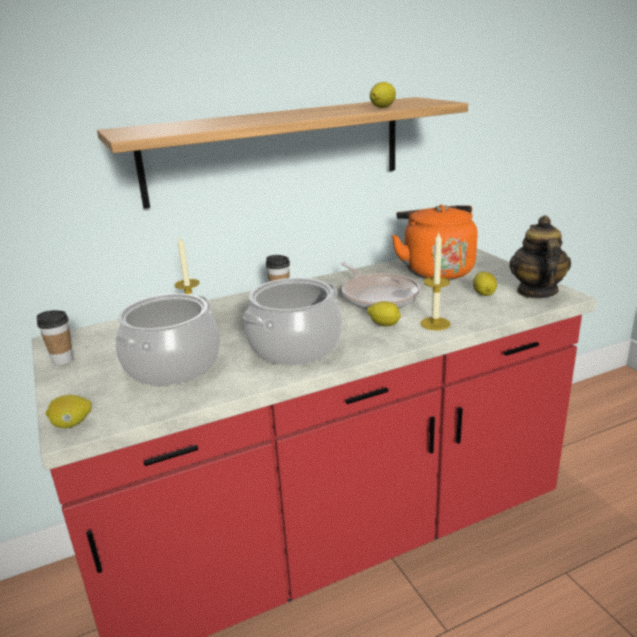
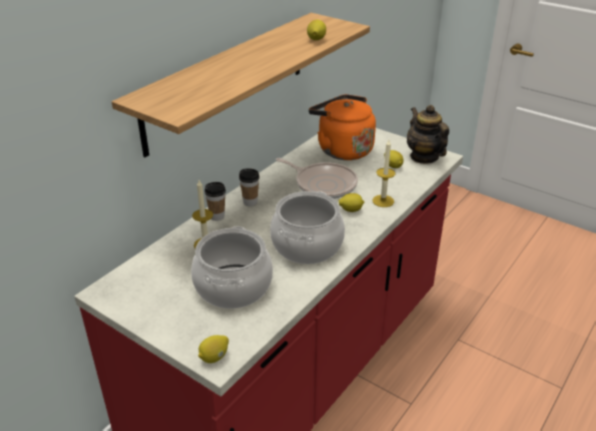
camera: 30 degrees left, 10 degrees up
cup [37,310,73,365] -> cup moved to [205,182,226,221]

